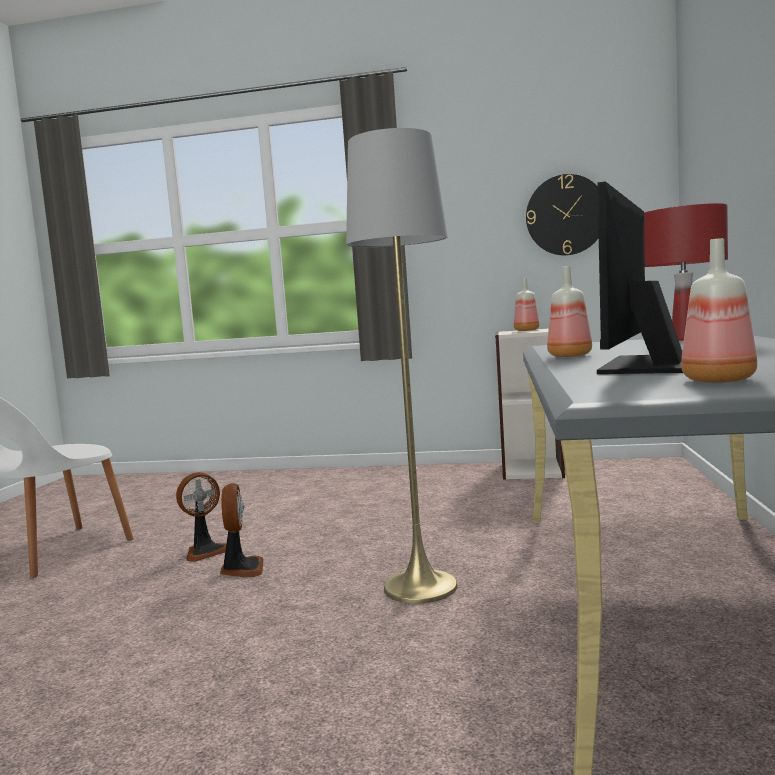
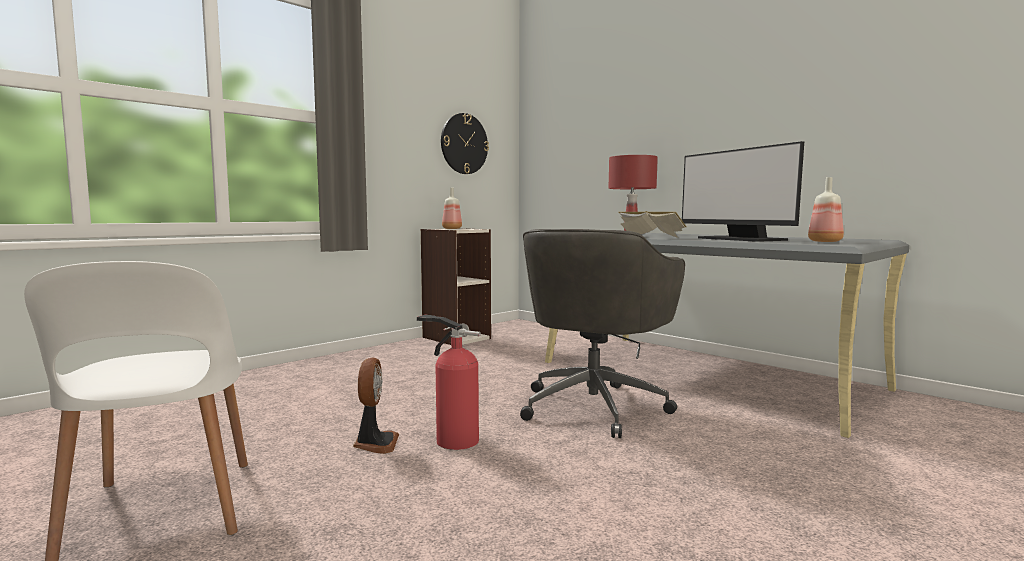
camera: 55 degrees left, 0 degrees up
fan [220,483,264,577] -> fire extinguisher [417,315,481,450]
grey floor lamp [346,128,458,604] -> grey office chair [520,229,685,438]
bottle [547,266,592,357] -> book [619,211,686,238]

